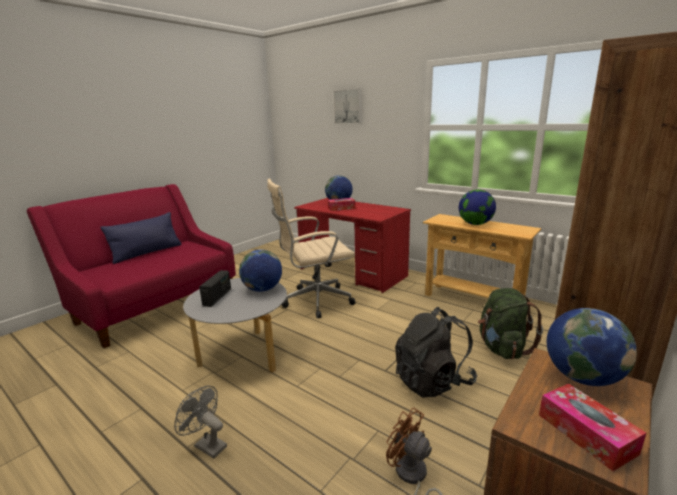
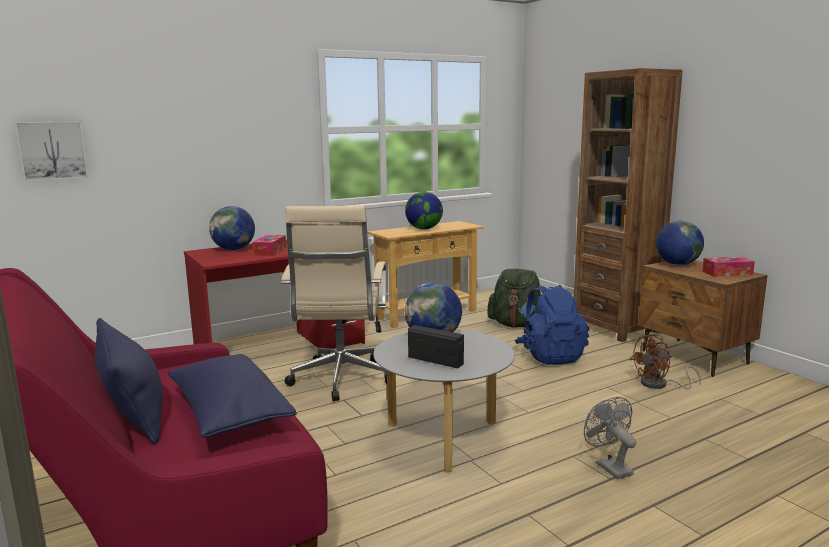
camera: 70 degrees left, 5 degrees down
grey fan [174,386,227,459] -> grey fan turned 105 degrees clockwise [584,397,636,479]
picture [333,89,362,124] -> picture moved to [15,121,88,181]
black backpack [395,307,477,398] -> blue backpack [515,285,589,365]
none -> blue pillow [168,354,297,438]

